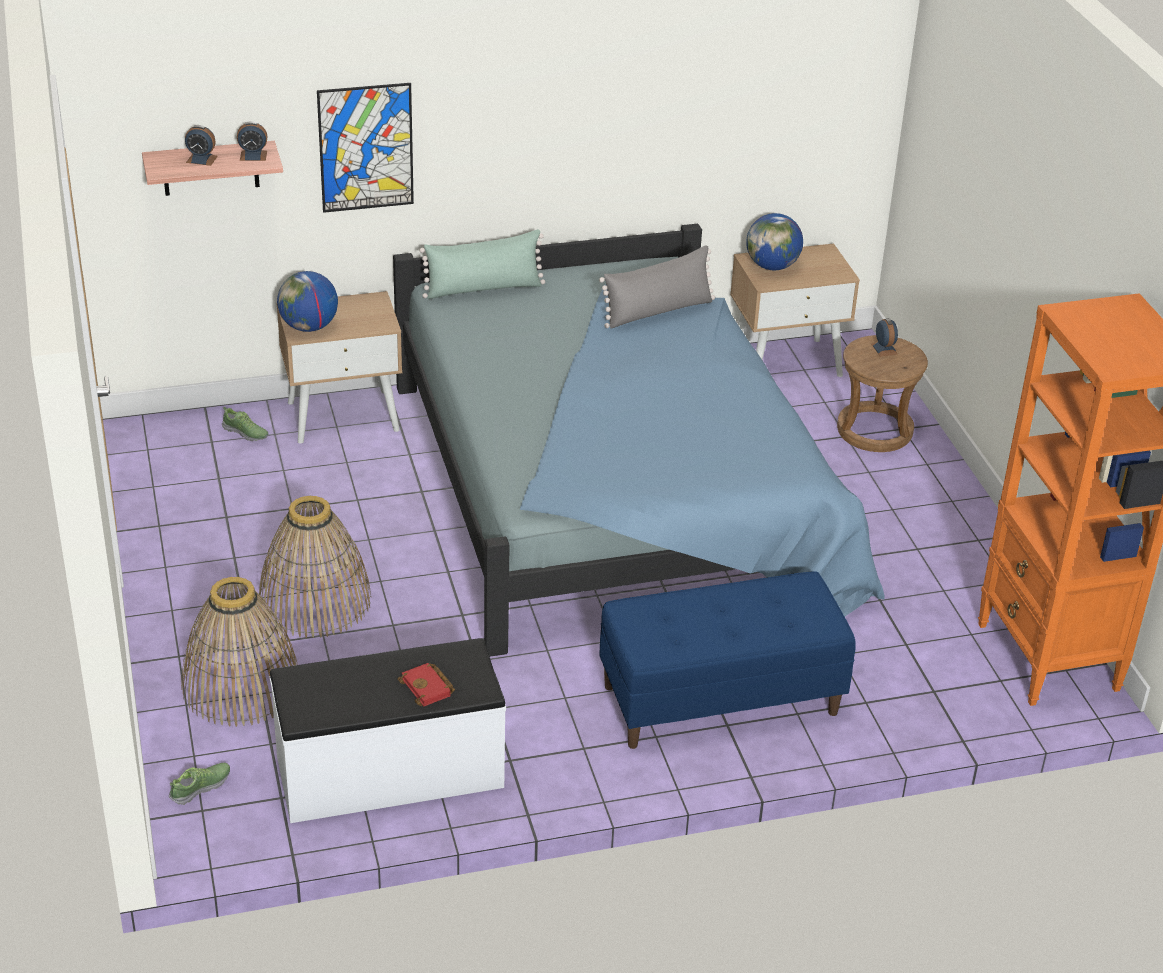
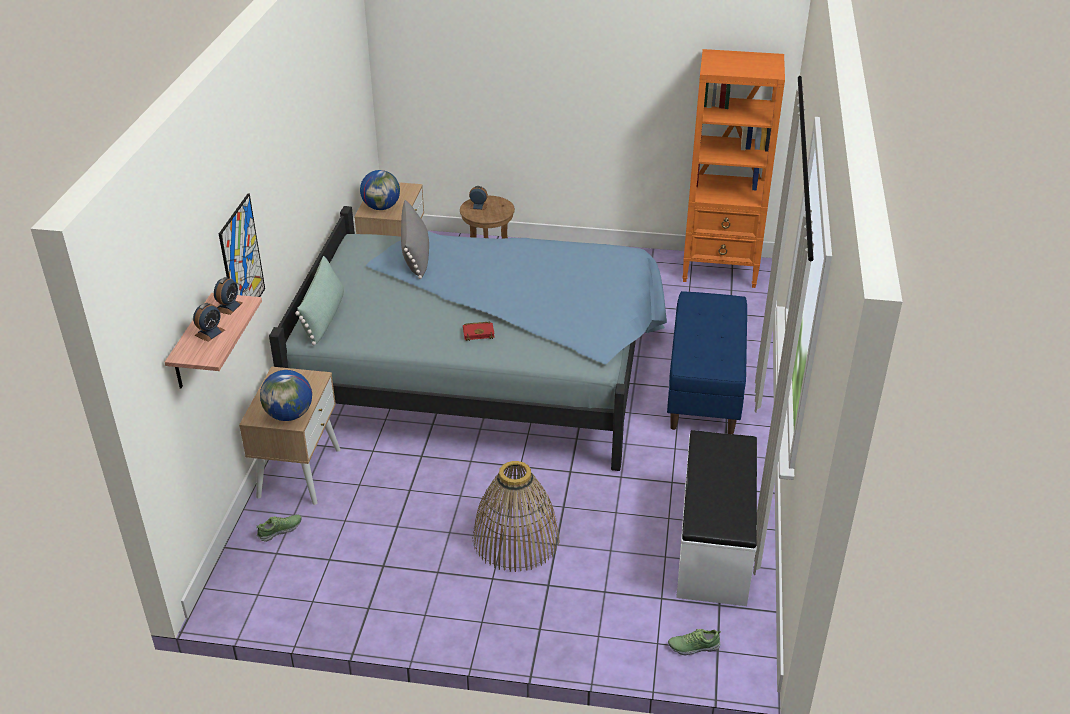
camera: 65 degrees left, 0 degrees up
shoe [169,763,230,805] -> shoe turned 75 degrees counterclockwise [668,629,721,655]
basket [181,577,298,727] -> none
red book [398,663,455,706] -> red book moved to [463,322,495,341]

